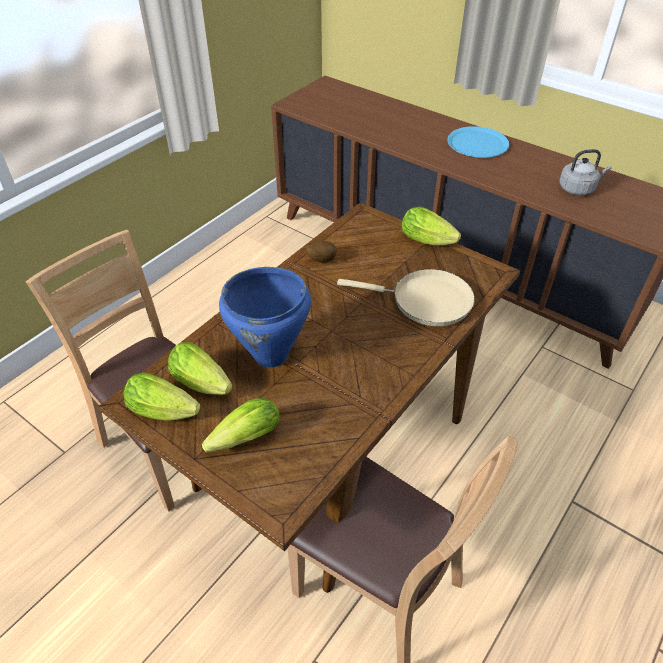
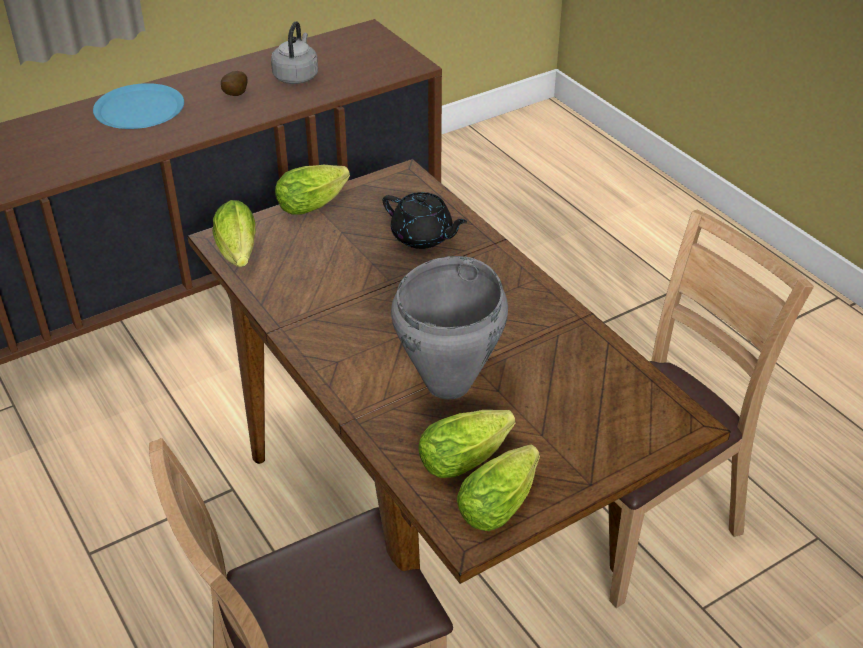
camera: 70 degrees left, 5 degrees down
lettuce [202,398,280,452] -> lettuce moved to [212,200,255,267]
blue cooking pot [219,267,311,368] -> grey cooking pot [391,256,508,399]
potato [306,241,337,263] -> potato moved to [221,71,247,96]
beige frying pan [337,269,475,326] -> black teapot [383,192,467,249]

